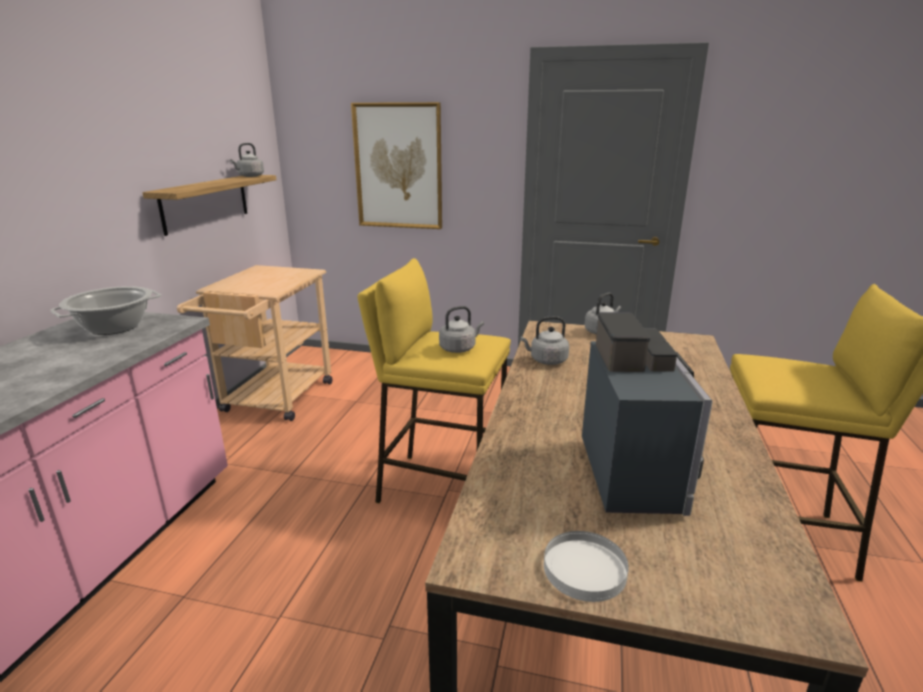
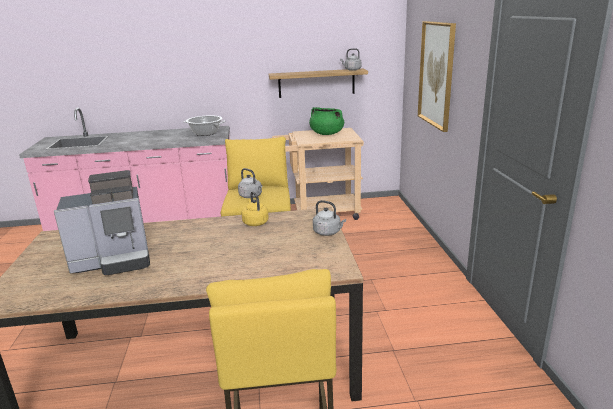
camera: 70 degrees right, 0 degrees up
grey kettle [520,316,569,365] -> yellow kettle [242,191,269,226]
white plate [544,531,629,602] -> none
none -> green cooking pot [309,107,344,135]

